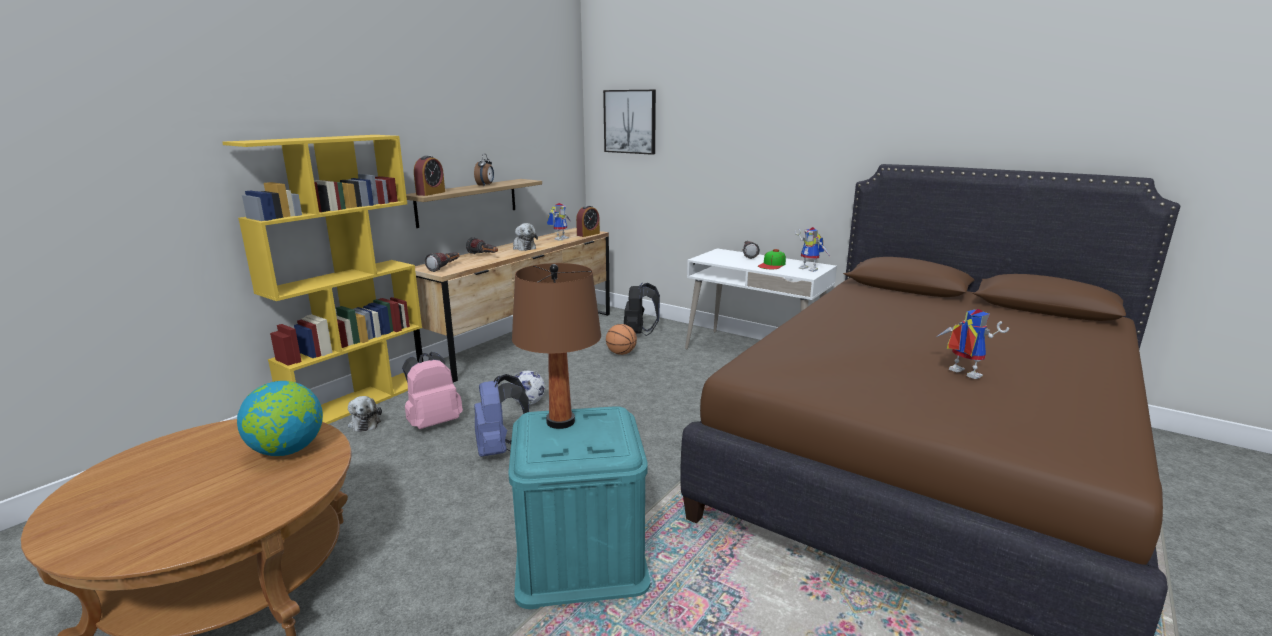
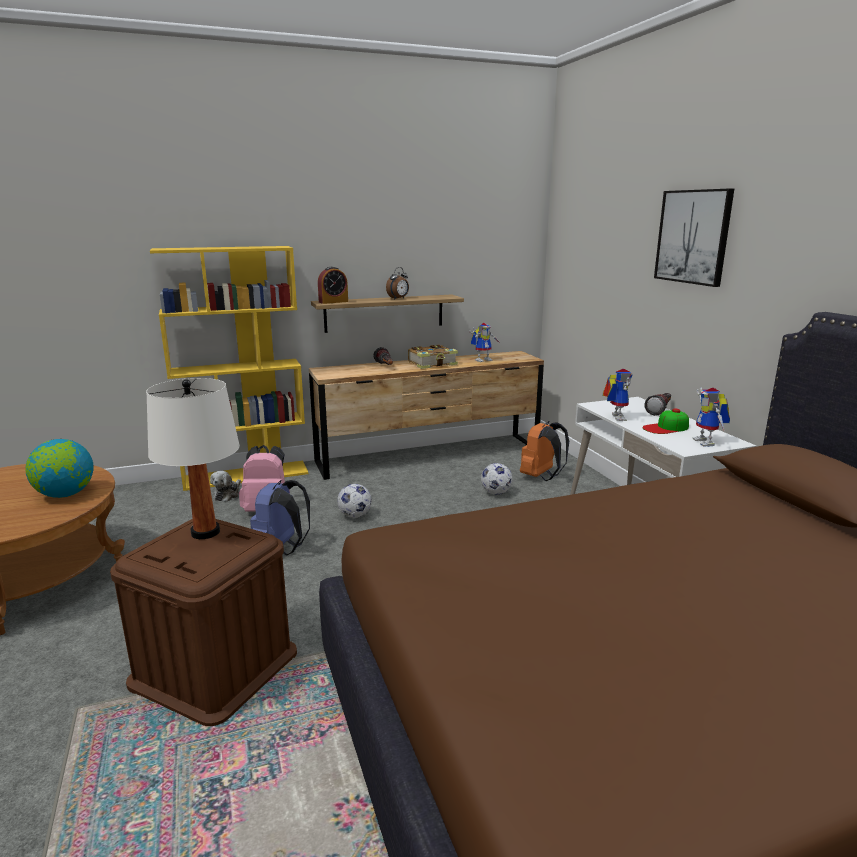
camera: 35 degrees right, 0 degrees up
flashlight [425,252,460,272] -> none
turquoise storage box [508,406,650,609] -> brown storage box [110,519,297,726]
brown table lamp [512,263,601,429] -> white table lamp [146,378,240,539]
plush toy [513,223,538,251] -> book [408,345,458,369]
alarm clock [576,205,600,237] -> none
picture [603,90,656,155] -> picture moved to [654,189,734,287]
basketball [606,324,637,355] -> football [481,463,513,495]
black backpack [624,282,660,336] -> orange backpack [520,421,569,481]
toy robot [936,309,1009,379] -> toy robot moved to [603,369,633,421]

